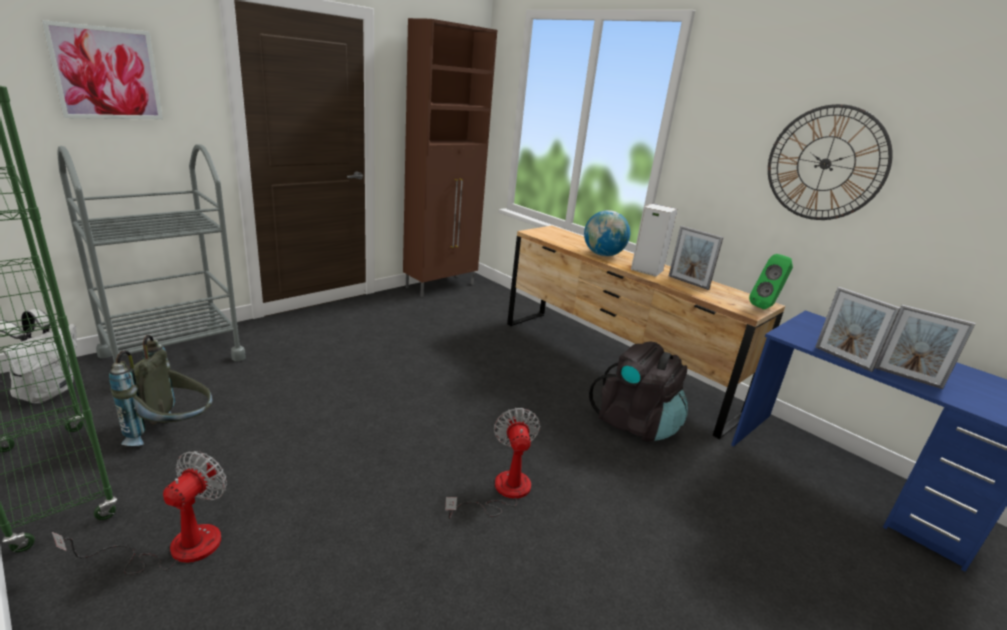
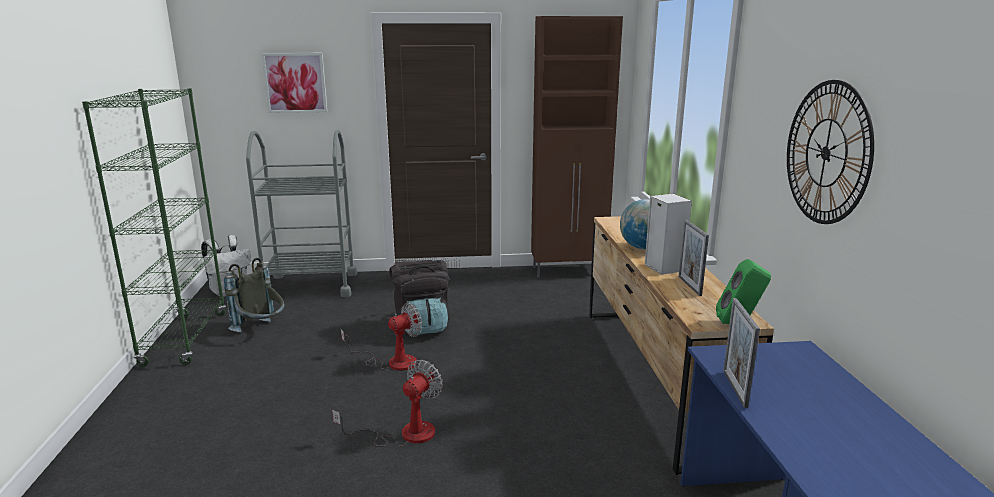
camera: 40 degrees right, 5 degrees down
fan [52,451,227,575] -> fan moved to [341,303,422,371]
black backpack [589,341,688,441] -> black backpack moved to [390,260,449,335]
picture frame [875,305,976,389] -> none

